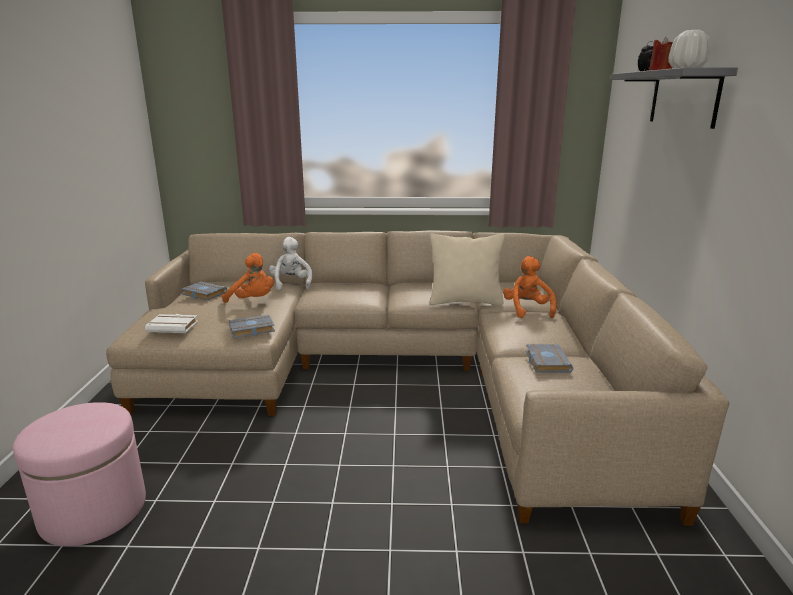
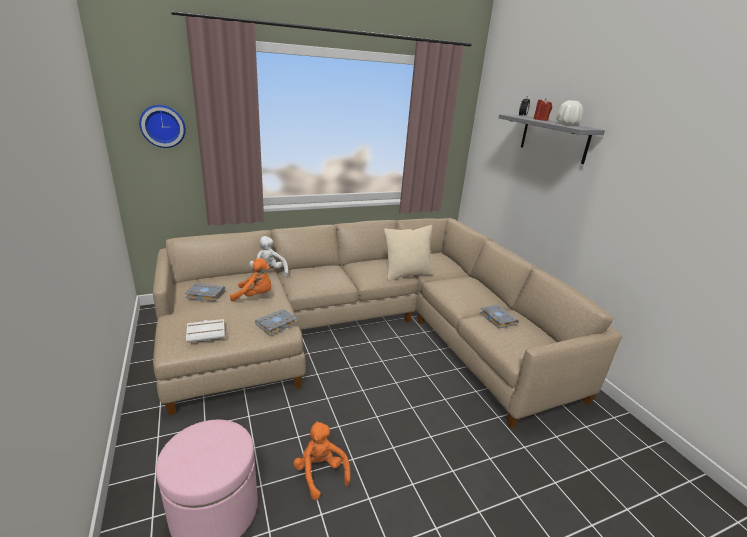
camera: 25 degrees left, 5 degrees up
orange plush toy [503,256,556,318] -> orange plush toy moved to [293,421,351,500]
none -> wall clock [139,105,186,148]

